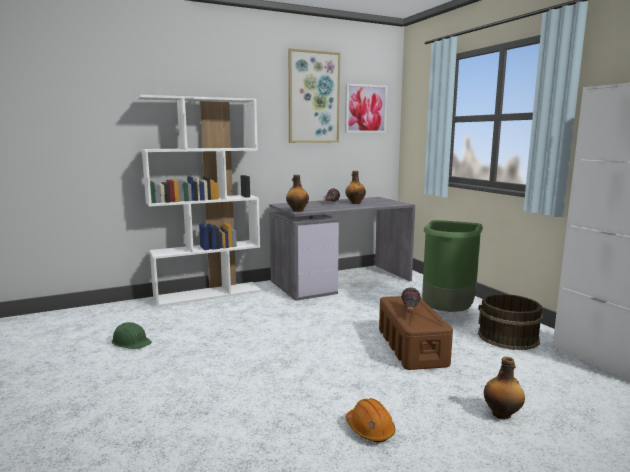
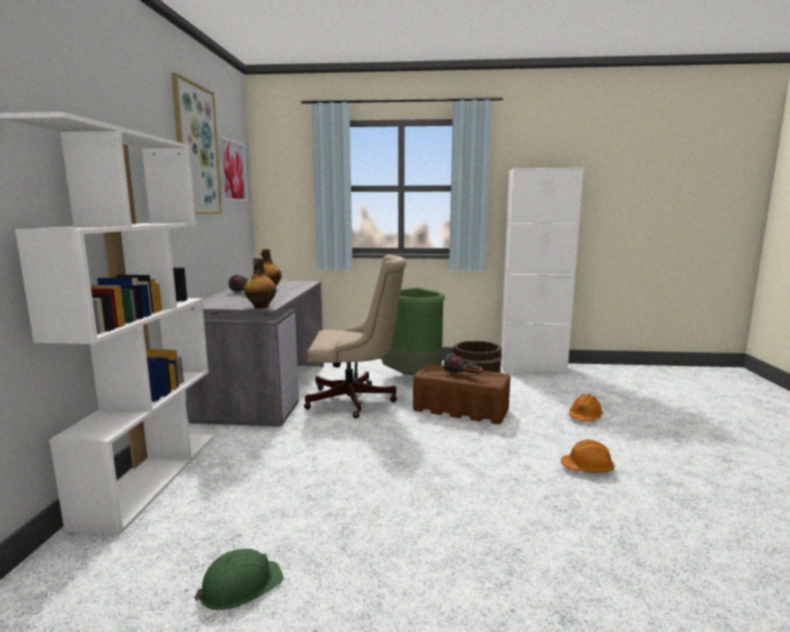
camera: 60 degrees left, 0 degrees up
bottle [484,356,525,419] -> orange hard hat [569,394,603,421]
none -> beige office chair [304,255,407,418]

